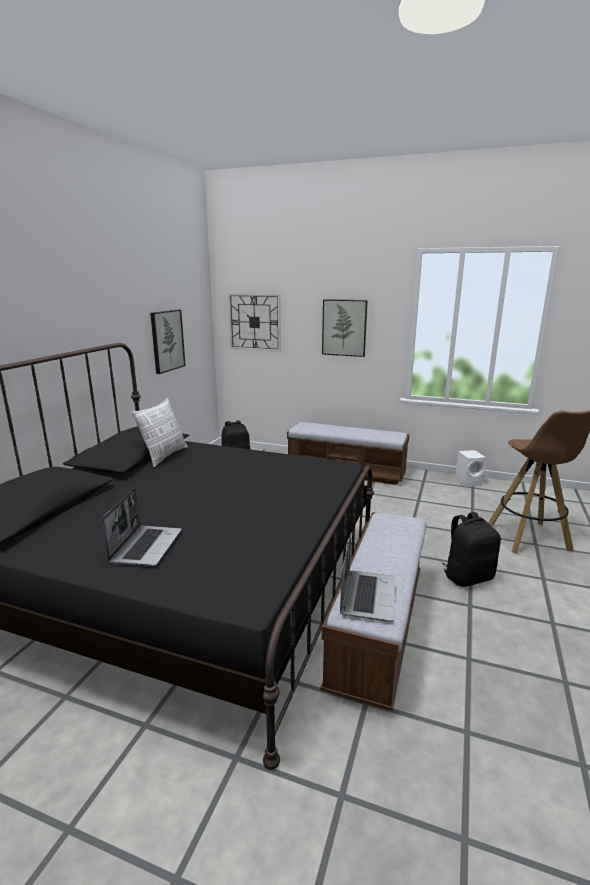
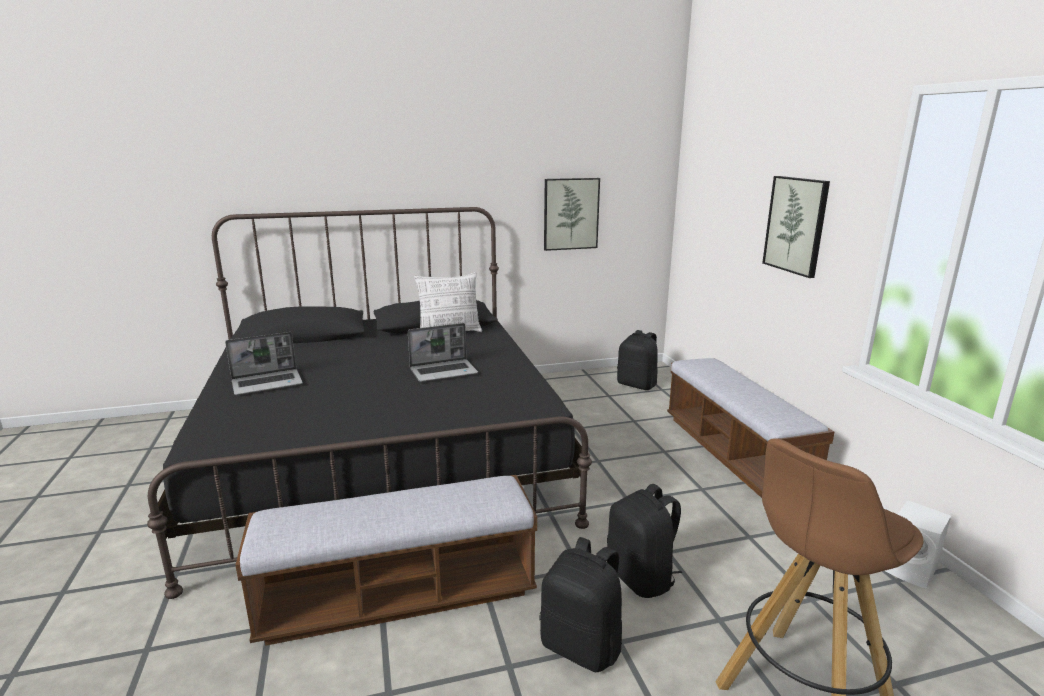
camera: 55 degrees right, 0 degrees up
wall clock [228,293,281,352] -> none
laptop [340,533,395,622] -> laptop moved to [408,323,478,382]
none -> black backpack [607,484,682,598]

